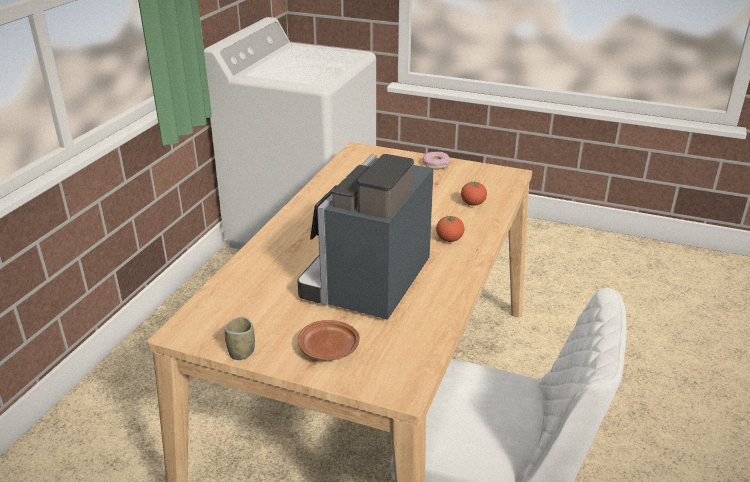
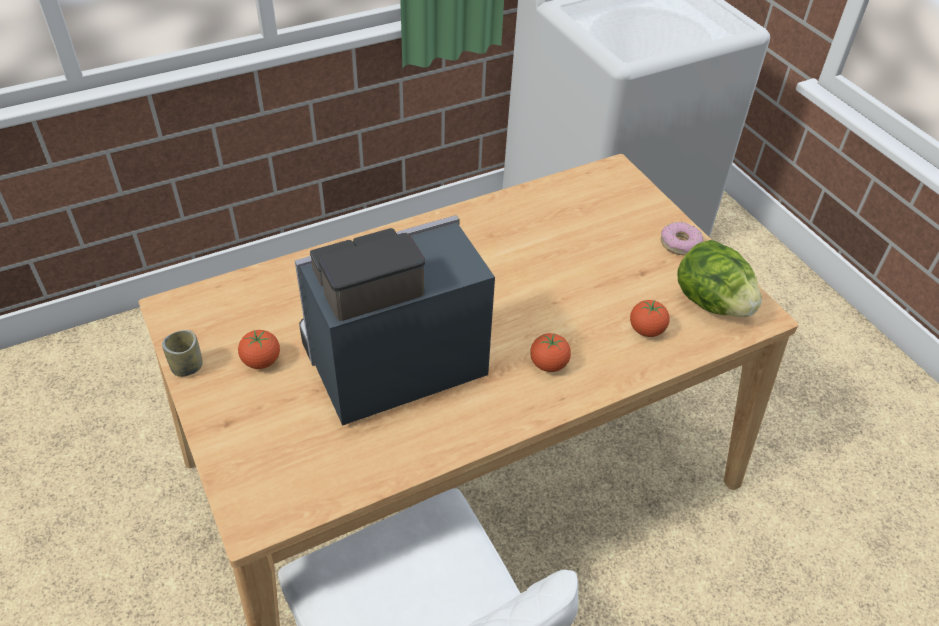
camera: 40 degrees right, 15 degrees up
brown plate [298,320,360,360] -> none
none -> tomato [238,330,280,369]
none -> lettuce [677,240,762,317]

